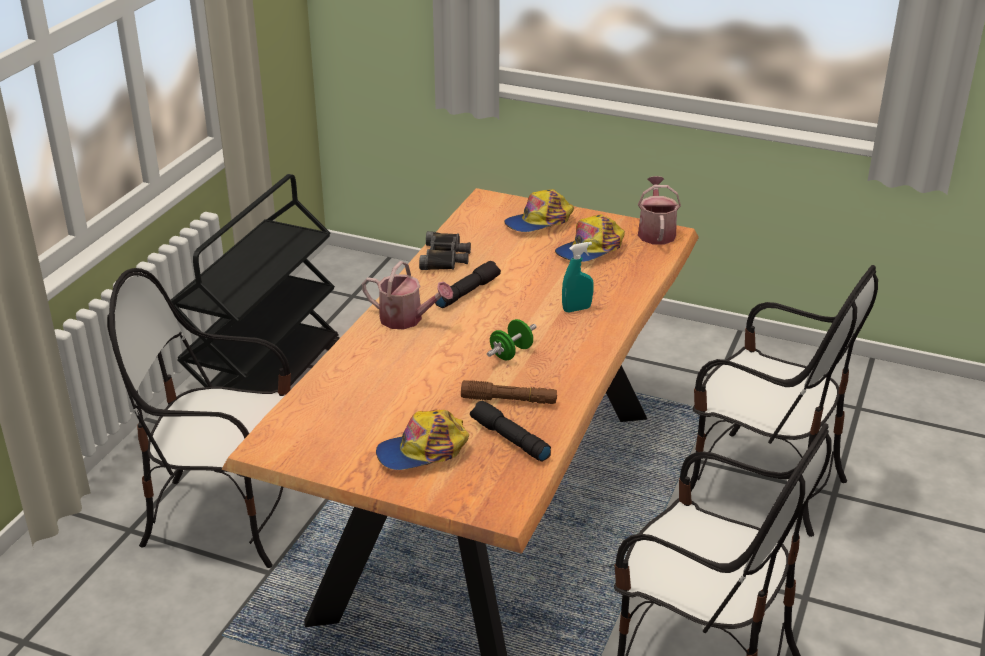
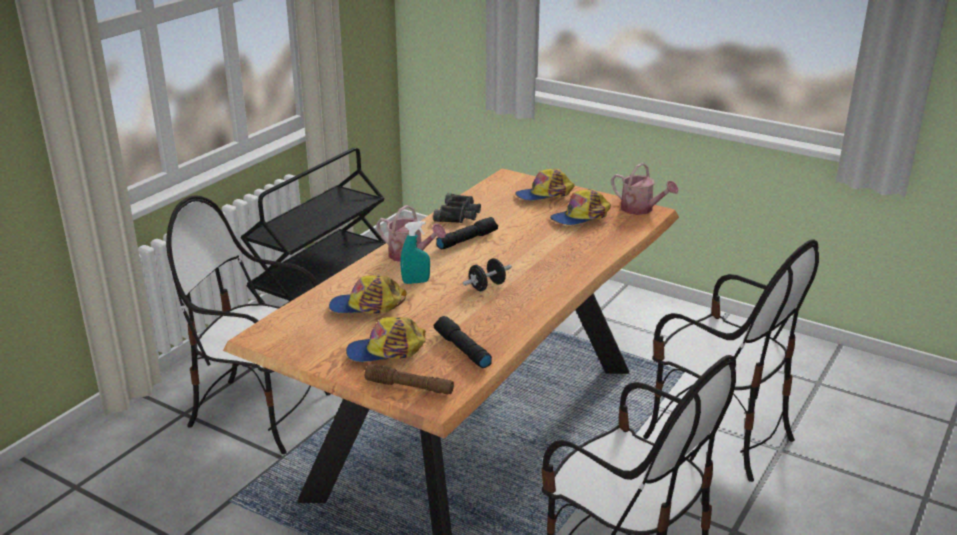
camera: 10 degrees right, 5 degrees down
brown flashlight [461,380,557,404] -> brown flashlight moved to [365,364,454,394]
green dumbbell [487,319,537,360] -> black dumbbell [463,258,512,291]
turquoise spray bottle [562,242,594,312] -> turquoise spray bottle moved to [400,221,430,284]
watering can [638,176,681,245] -> watering can turned 120 degrees clockwise [611,163,679,215]
none -> cap [329,275,407,313]

